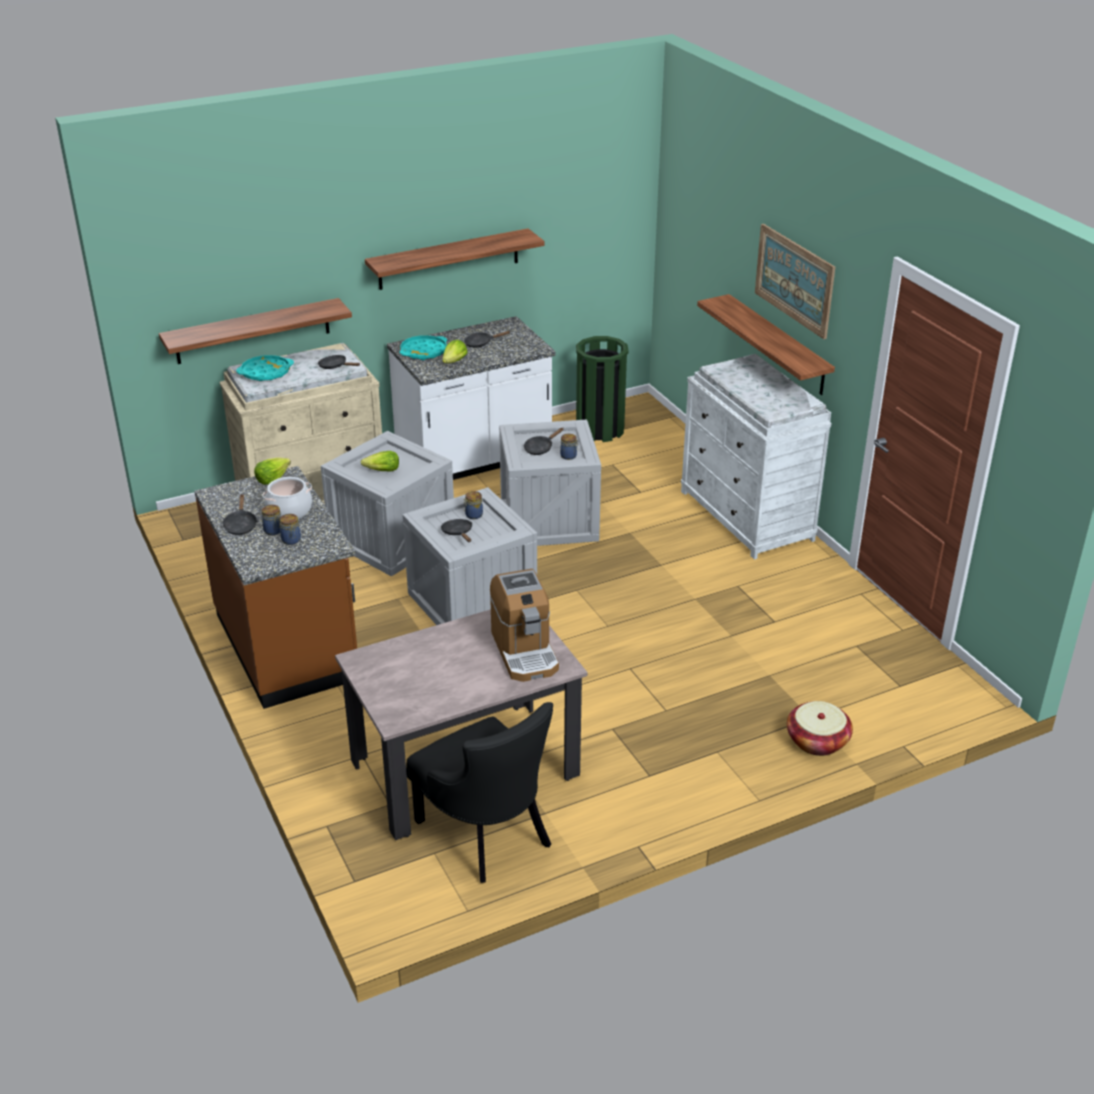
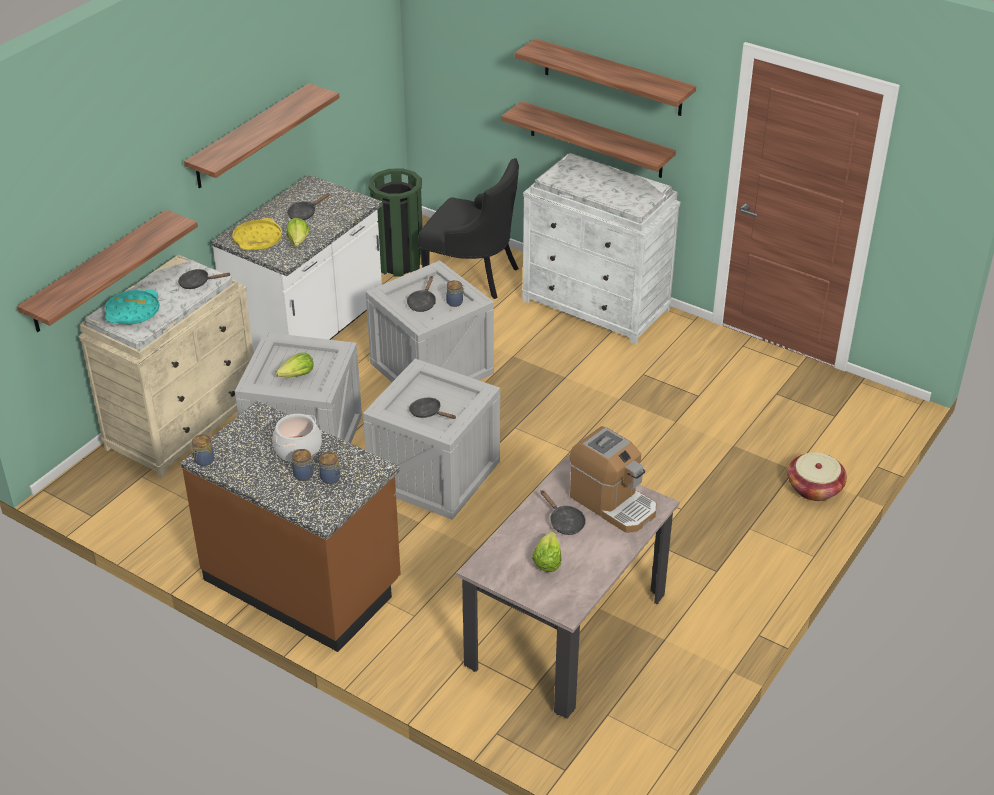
camera: 30 degrees left, 5 degrees up
black frying pan [222,494,257,535] -> black frying pan moved to [541,490,586,535]
lettuce [254,457,291,485] -> lettuce moved to [532,532,561,572]
turquoise tray [399,335,447,360] -> yellow tray [232,218,282,250]
black chair [406,702,553,883] -> black chair moved to [418,158,519,299]
jar [464,491,483,519] -> jar moved to [192,434,214,466]
picture [755,224,835,339] -> shelf [514,38,696,116]

